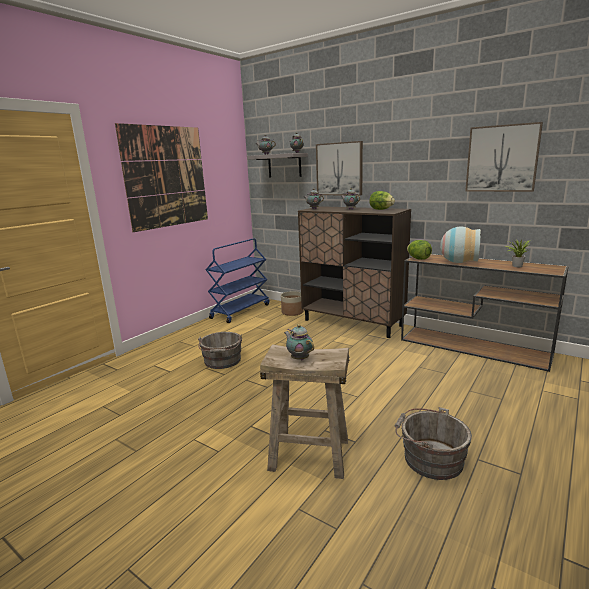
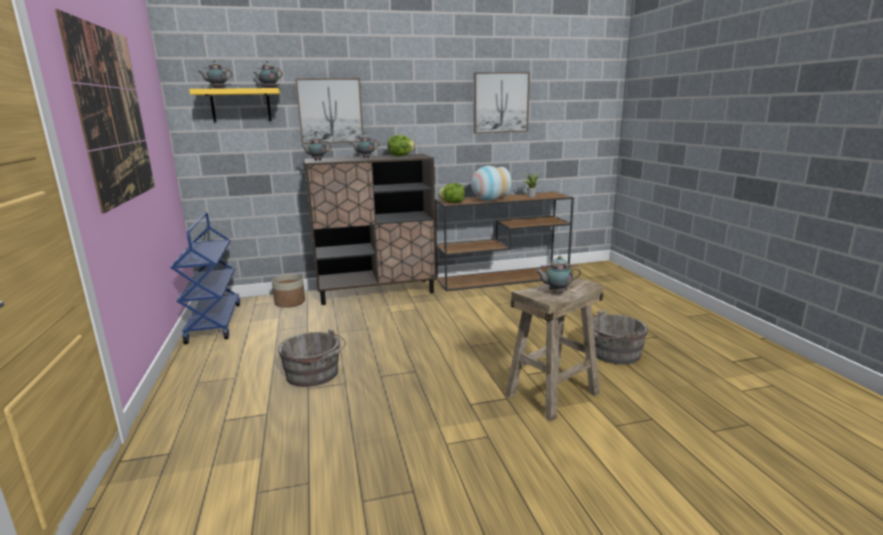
camera: 50 degrees left, 0 degrees up
grey shelf [247,153,308,177] -> yellow shelf [189,88,280,122]

